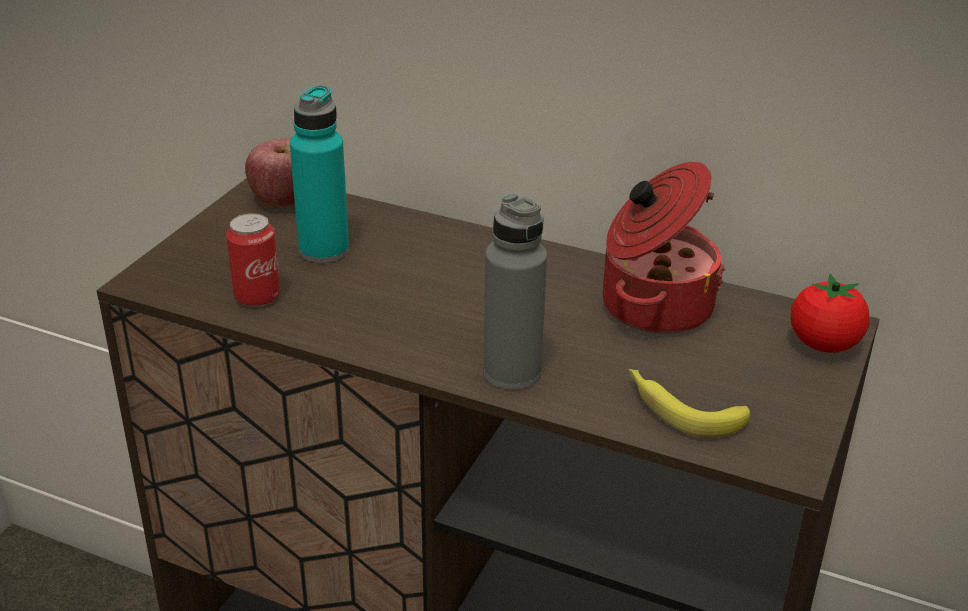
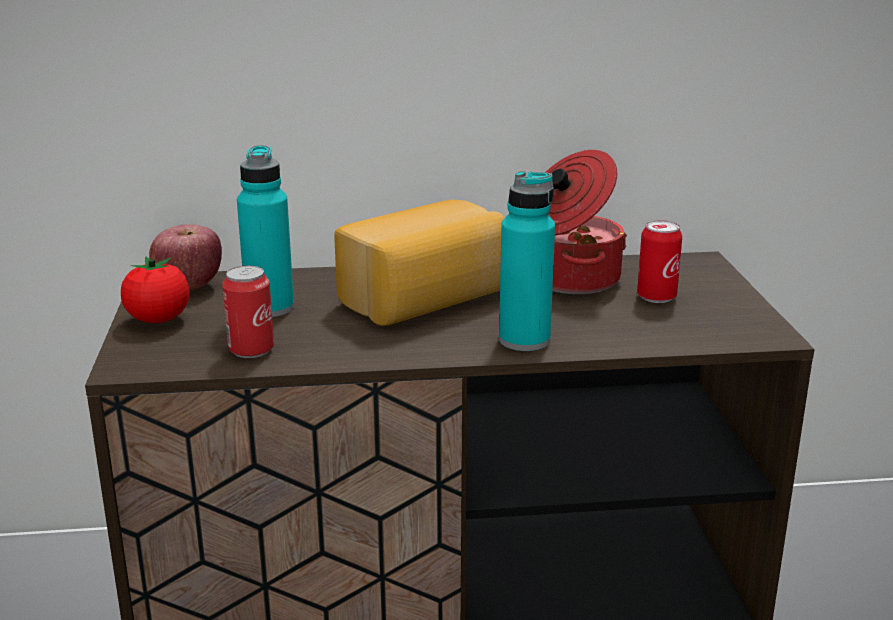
camera: 30 degrees left, 10 degrees down
grey bottle [483,194,547,390] -> turquoise bottle [499,171,555,351]
banana [628,369,750,438] -> none
tomato [791,273,870,353] -> tomato moved to [121,257,190,323]
none -> bread [334,200,505,326]
none -> can [637,220,682,303]

